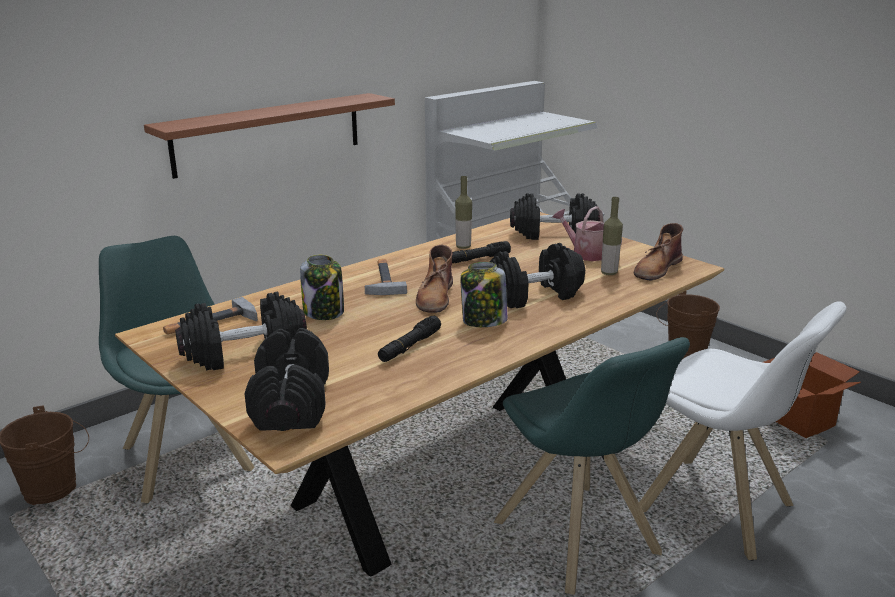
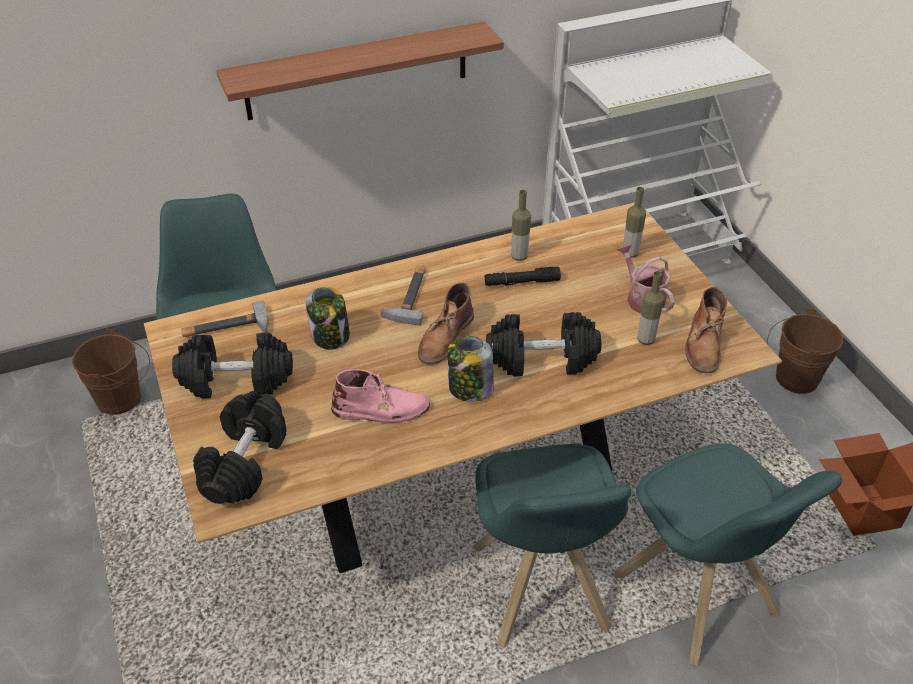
camera: 20 degrees right, 20 degrees up
black flashlight [378,316,441,362] -> pink boot [331,369,430,423]
black dumbbell [510,193,600,240] -> bottle [623,187,646,258]
brown boot [634,223,683,281] -> brown boot turned 45 degrees counterclockwise [685,287,727,373]
white chair [639,301,847,560] -> turquoise chair [614,444,842,666]

